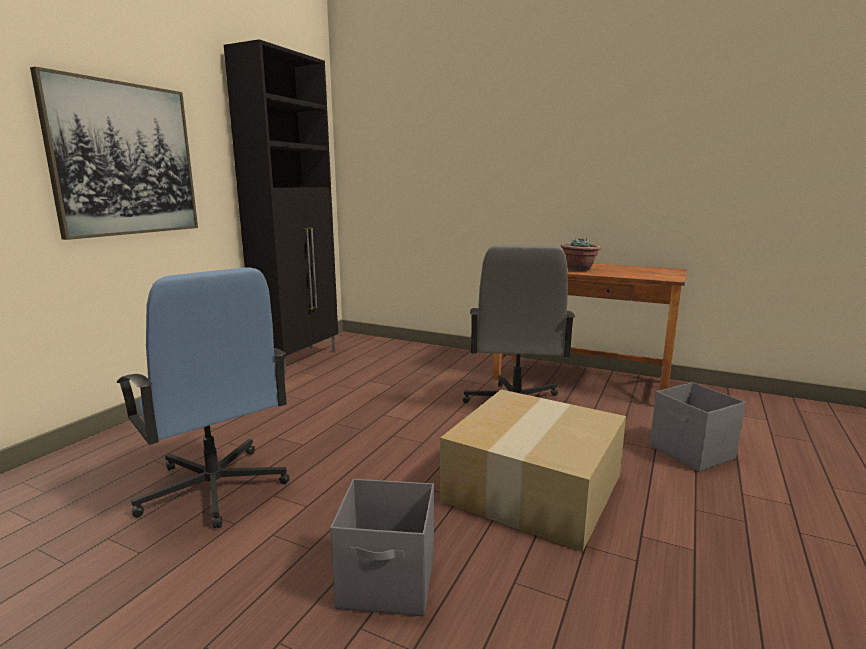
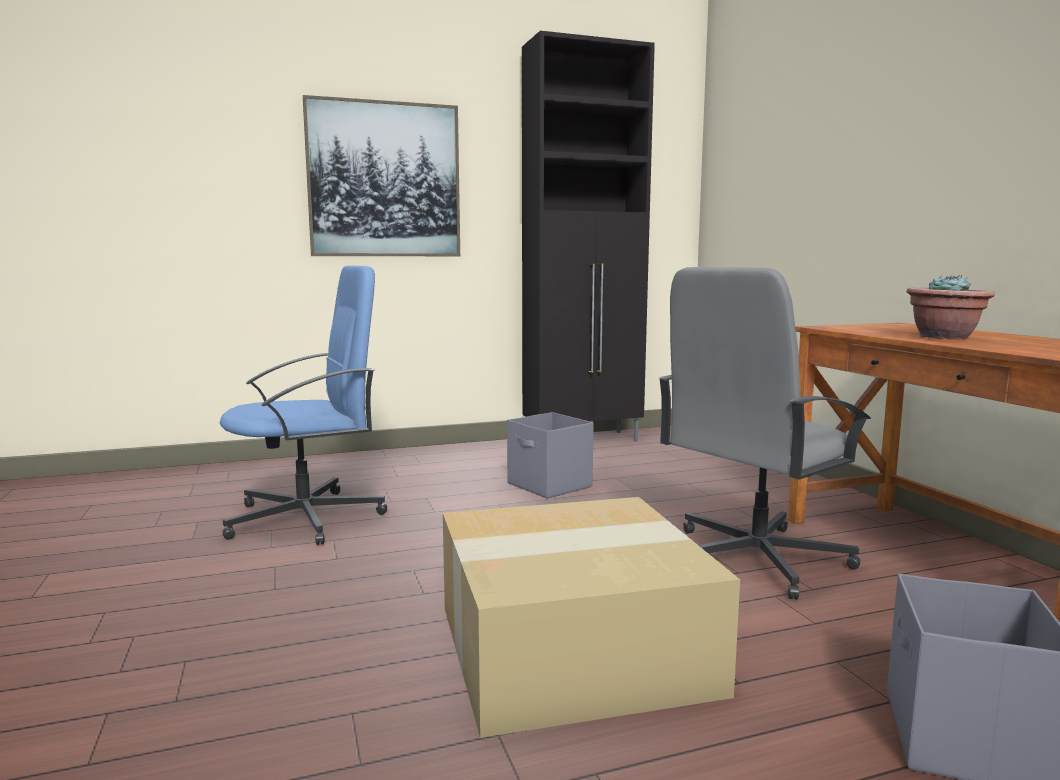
camera: 45 degrees right, 5 degrees down
blue office chair [116,267,290,528] -> blue office chair turned 120 degrees counterclockwise [220,266,387,545]
grey storage box [330,479,434,616] -> grey storage box moved to [507,412,594,499]

